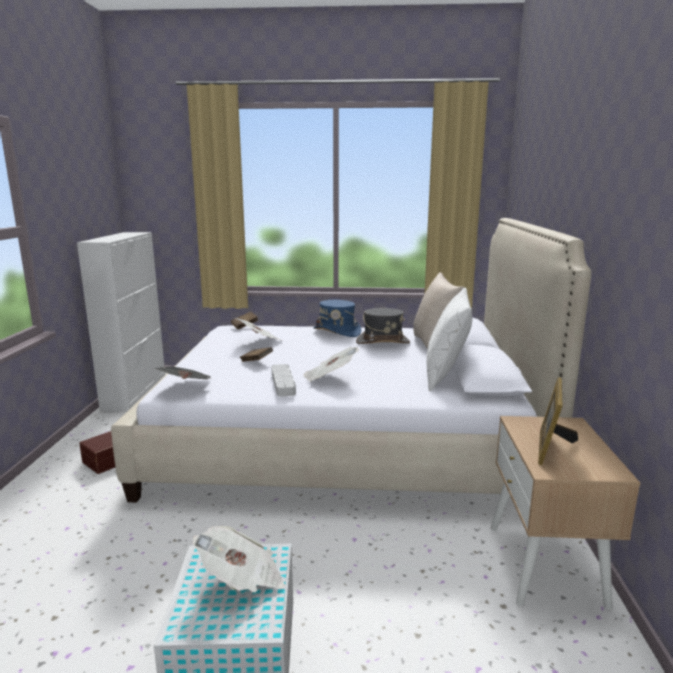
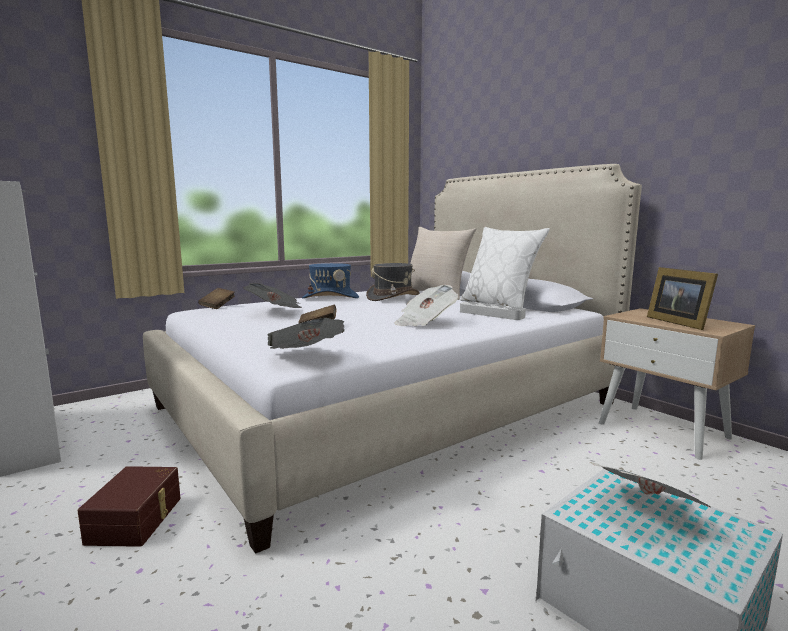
camera: 40 degrees left, 5 degrees down
grey tray [271,364,296,397] -> grey tray moved to [460,302,526,320]

